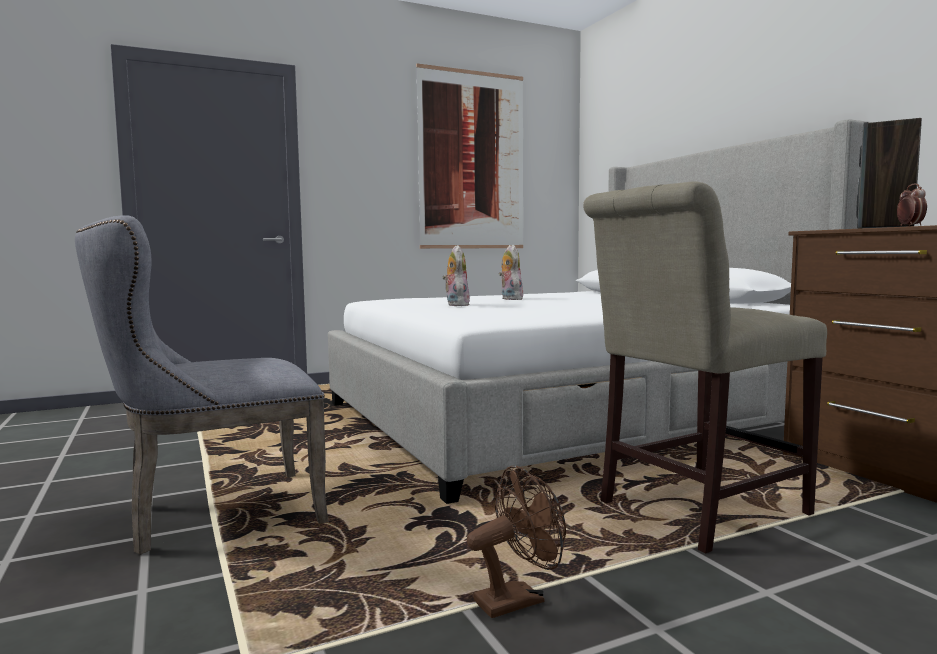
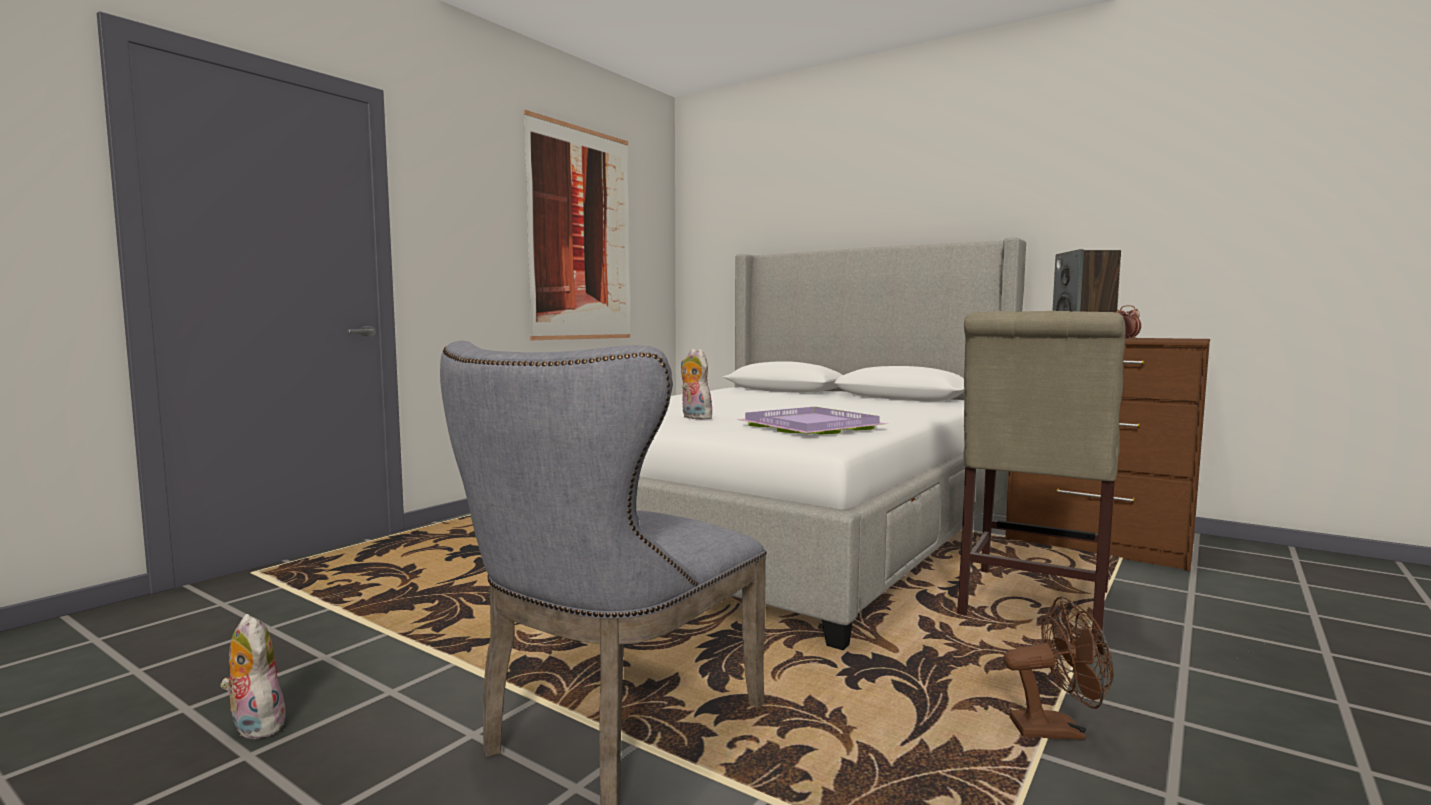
camera: 30 degrees left, 0 degrees up
brown fan [467,466,566,618] -> brown fan turned 60 degrees clockwise [1004,596,1113,740]
plush toy [499,245,523,300] -> plush toy moved to [220,614,288,739]
none -> purple tray [736,407,888,435]

